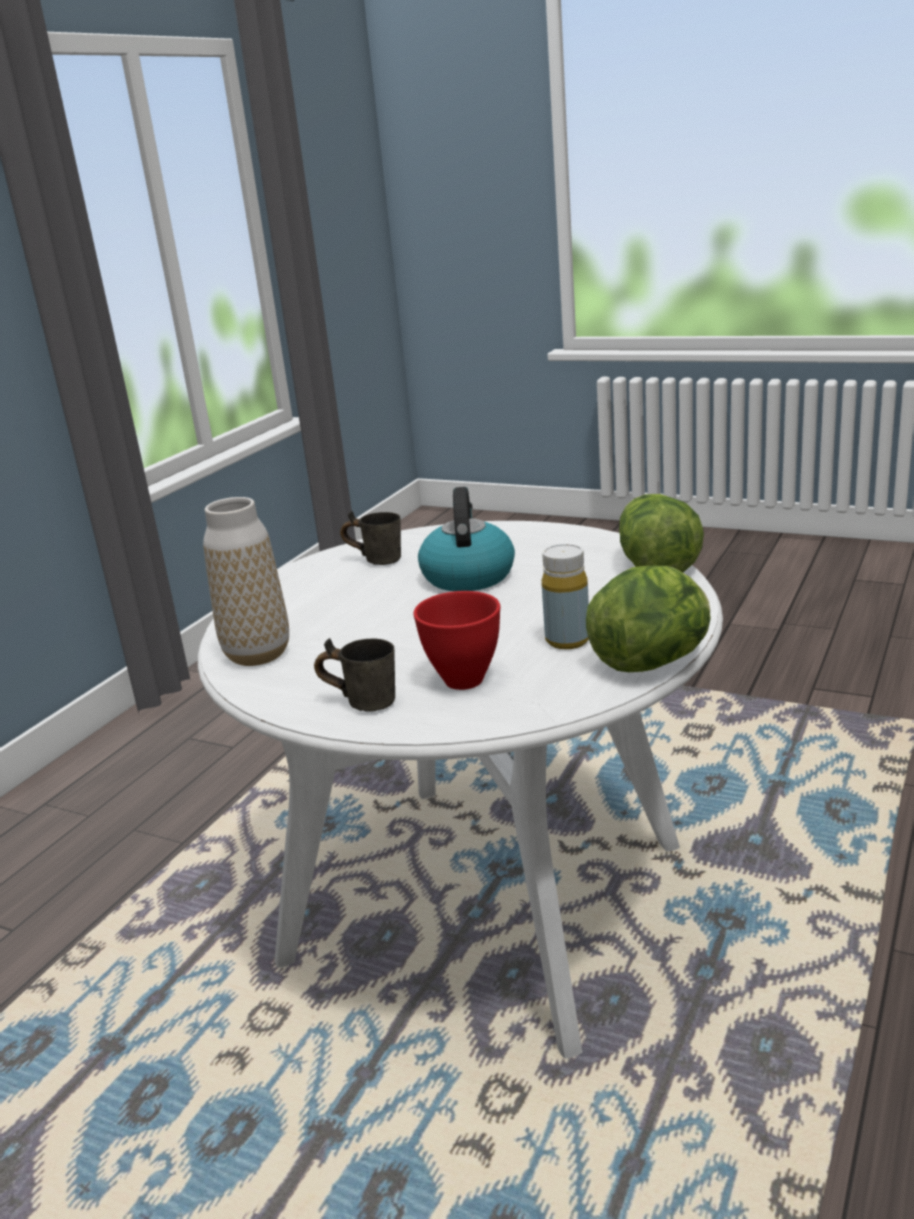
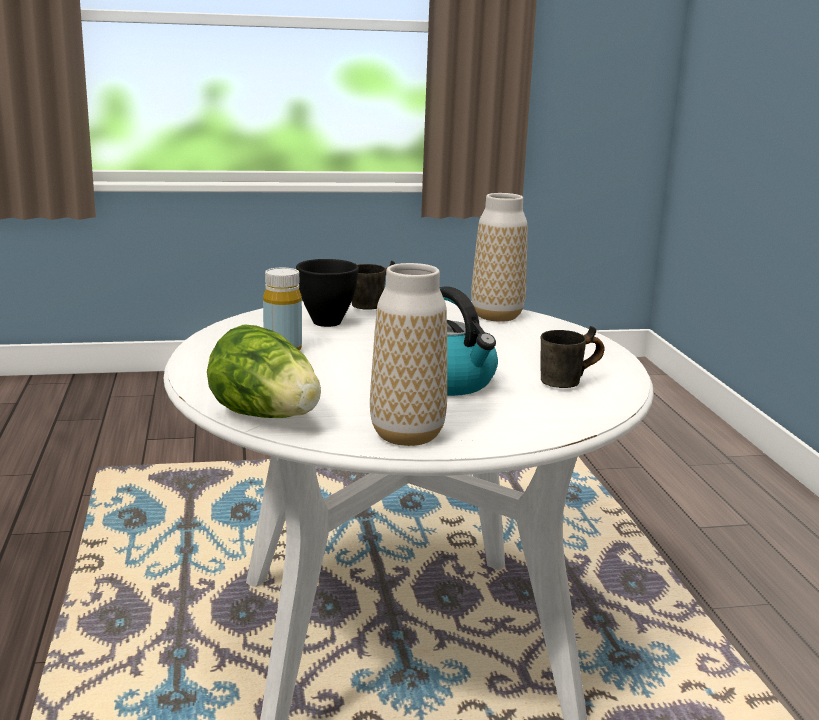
camera: 140 degrees right, 5 degrees down
red bowl [413,591,500,690] -> black bowl [296,259,359,327]
lettuce [586,566,711,672] -> none
none -> vase [370,263,447,446]

